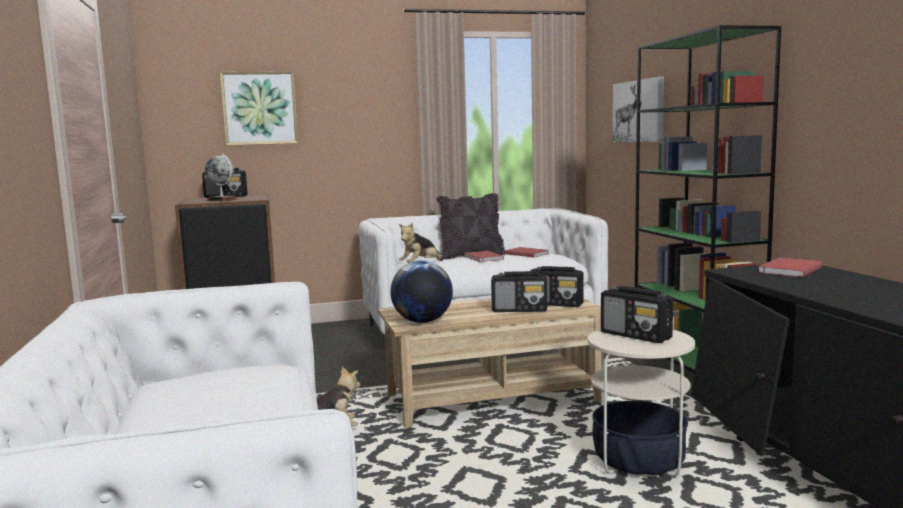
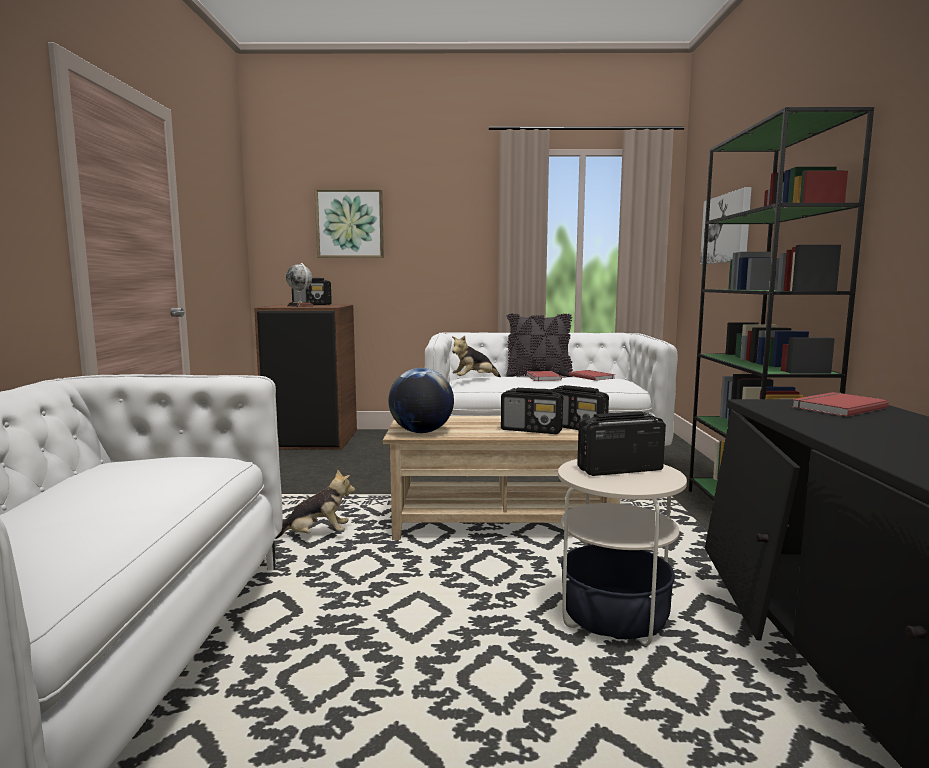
camera: 15 degrees right, 0 degrees up
radio [601,286,673,343] -> radio turned 105 degrees clockwise [577,411,666,476]

